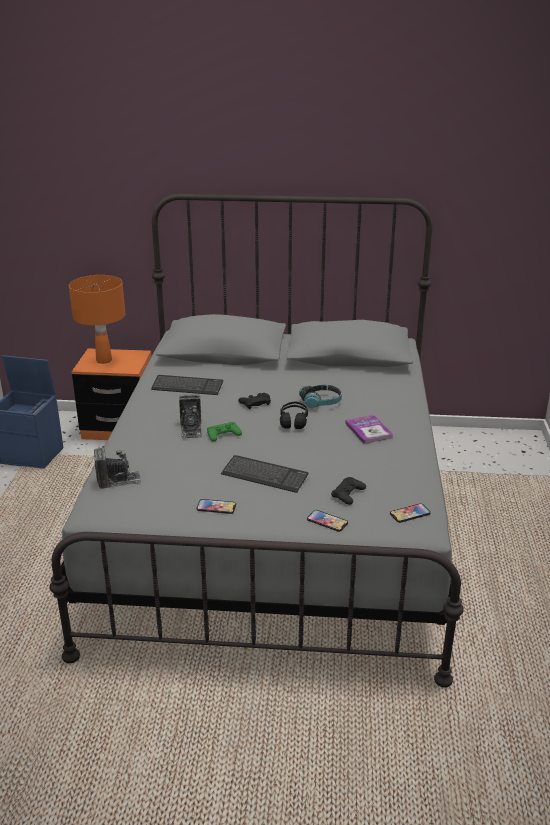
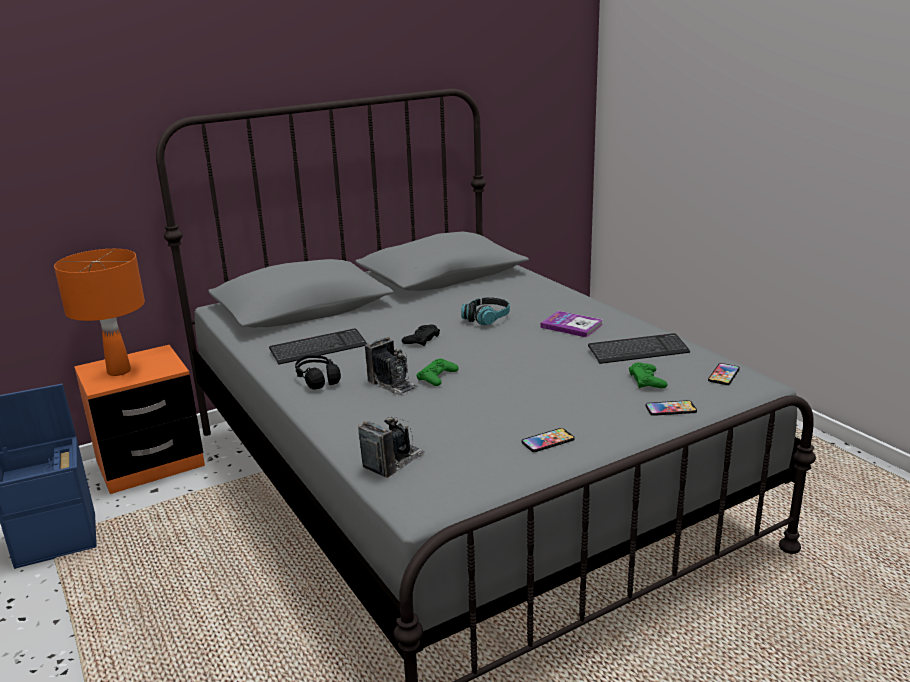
camera: 35 degrees left, 5 degrees down
keyboard [221,455,308,493] -> keyboard moved to [588,333,690,364]
black headphones [280,401,308,429] -> black headphones moved to [295,355,341,390]
black game controller [331,477,366,505] -> green game controller [629,362,667,388]

